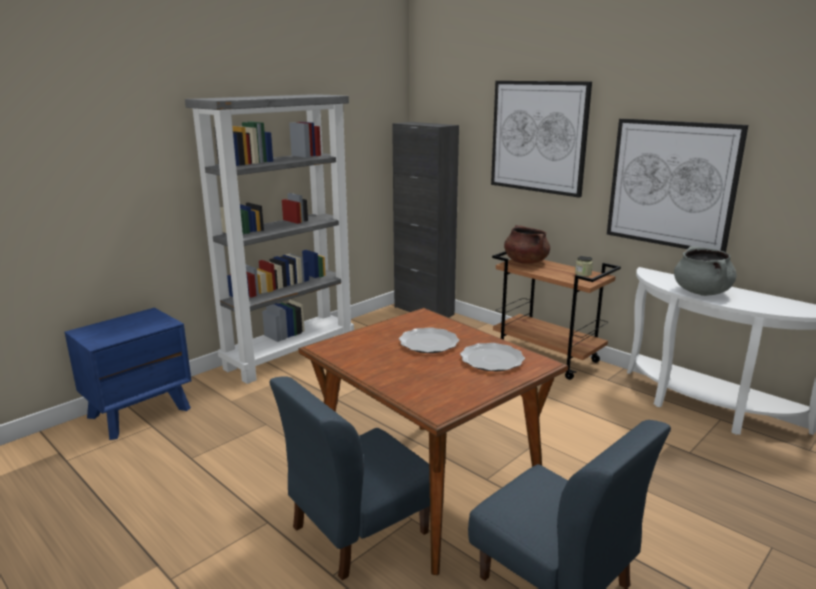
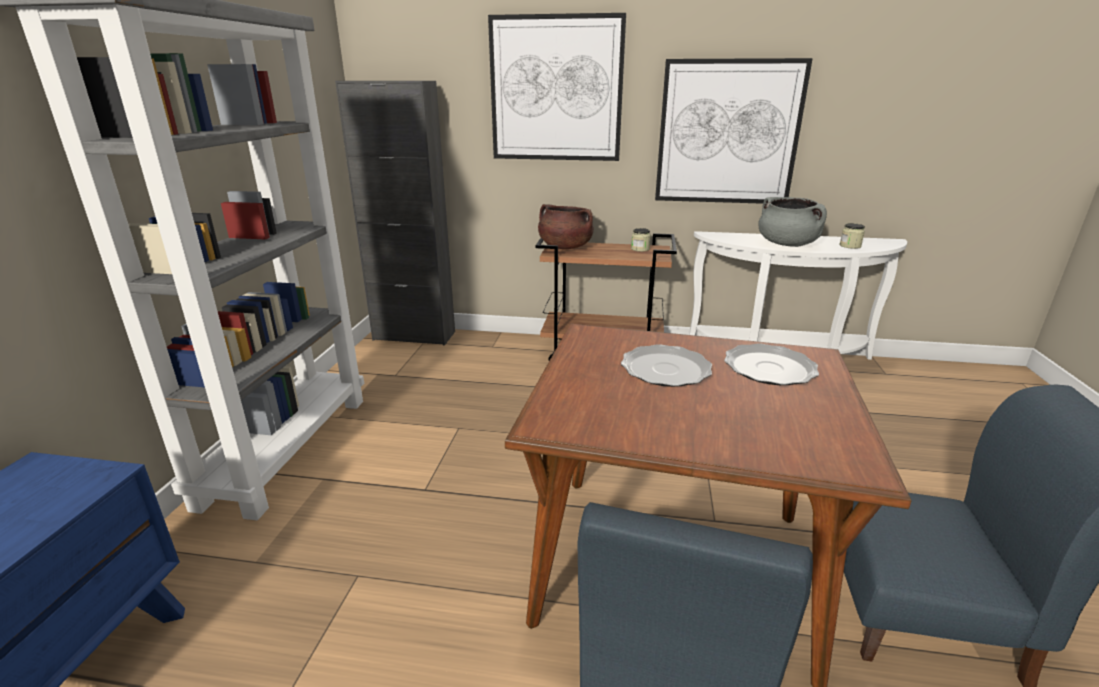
camera: 35 degrees left, 5 degrees up
none -> jar [839,223,865,249]

